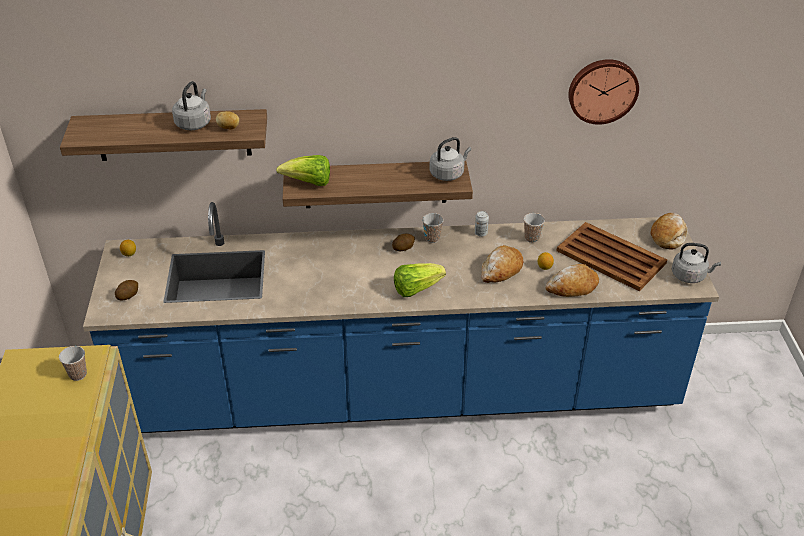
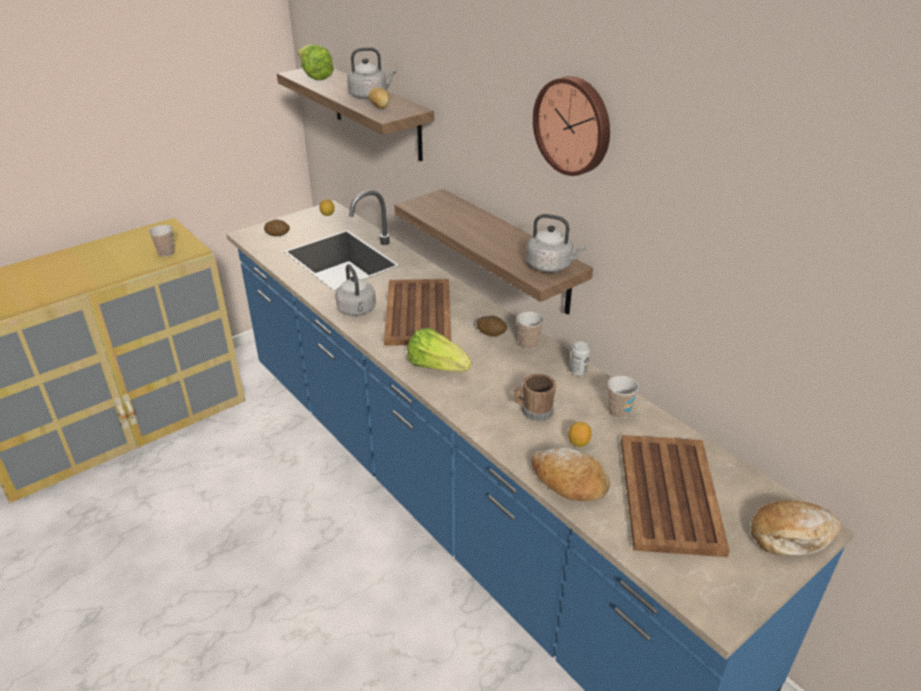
camera: 55 degrees right, 5 degrees down
lettuce [276,155,330,186] -> lettuce moved to [297,44,334,80]
bread [481,245,524,283] -> brown mug [514,373,557,421]
wall clock [568,59,639,125] -> wall clock moved to [533,76,610,176]
grey kettle [672,243,721,283] -> grey kettle moved to [335,264,376,316]
none -> brown tray [384,279,451,346]

